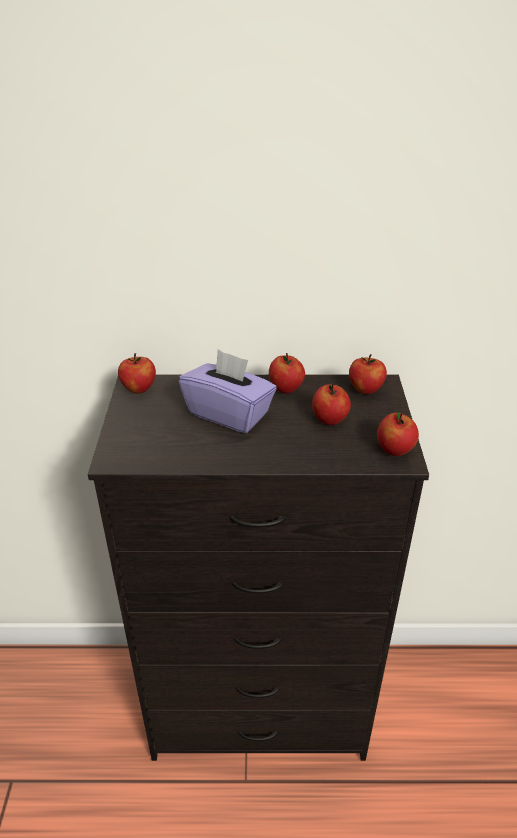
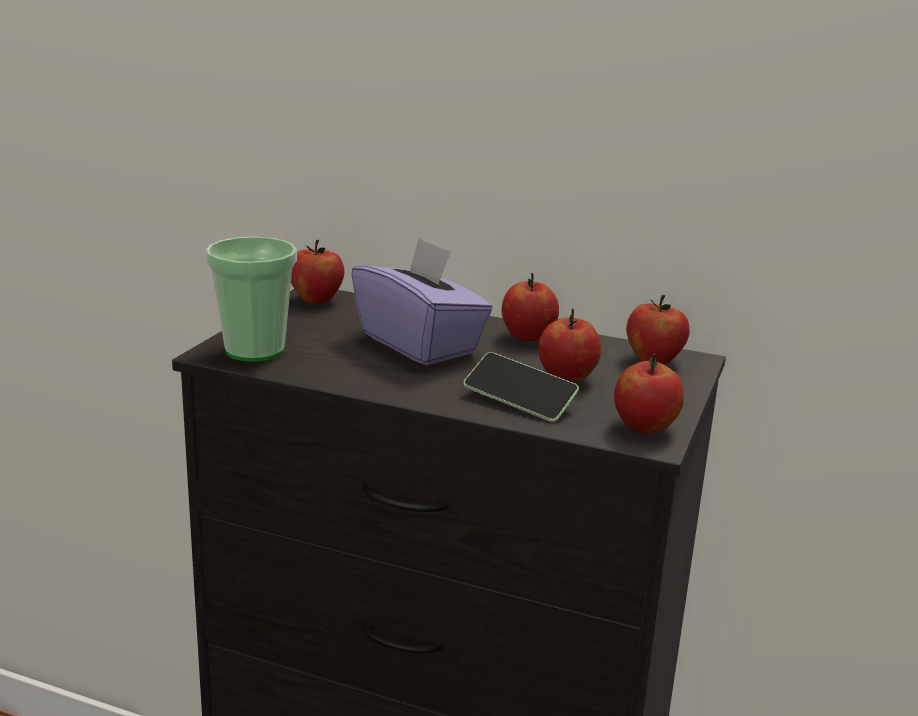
camera: 20 degrees right, 15 degrees down
none -> cup [206,237,297,362]
none -> phone [463,352,579,422]

